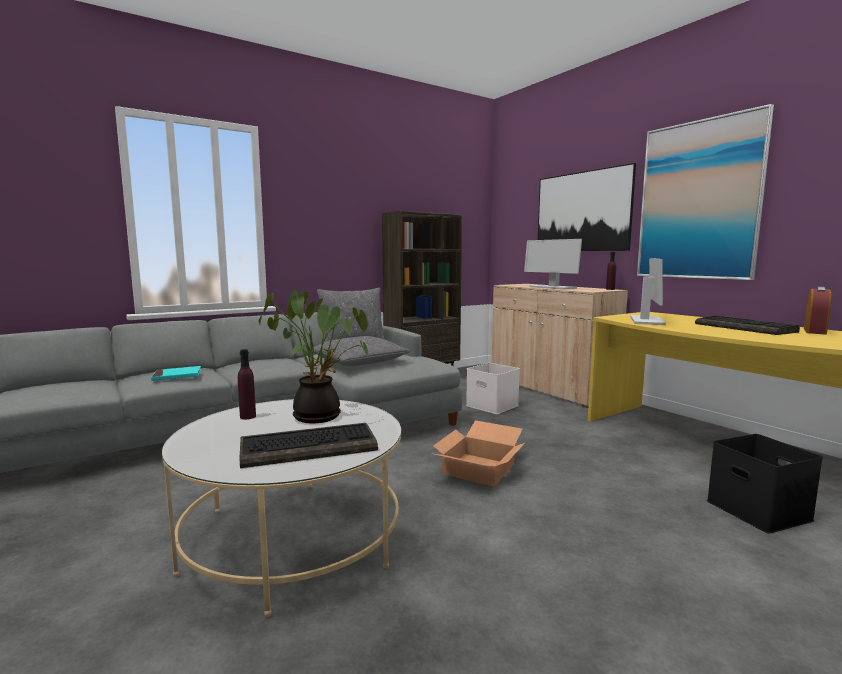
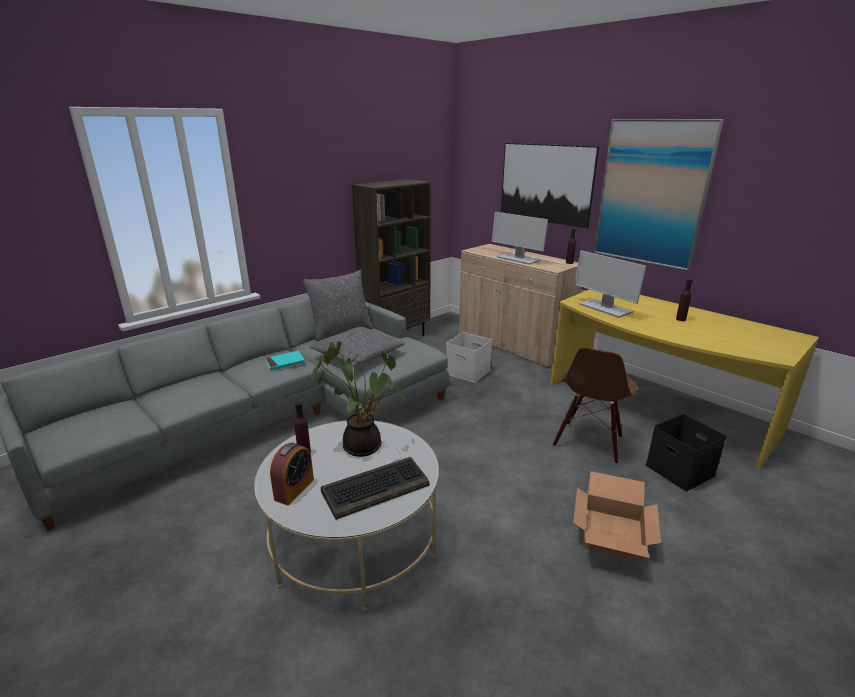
camera: 10 degrees left, 15 degrees up
turquoise book [151,366,201,381] -> turquoise book moved to [265,351,305,370]
cardboard box [430,420,525,486] -> cardboard box moved to [573,471,661,562]
monitor [630,258,666,325] -> monitor turned 135 degrees clockwise [574,250,646,318]
keyboard [695,315,800,335] -> purple bottle [676,279,692,321]
alarm clock [804,287,831,335] -> alarm clock moved to [270,443,314,505]
none -> brown chair [553,348,637,464]

